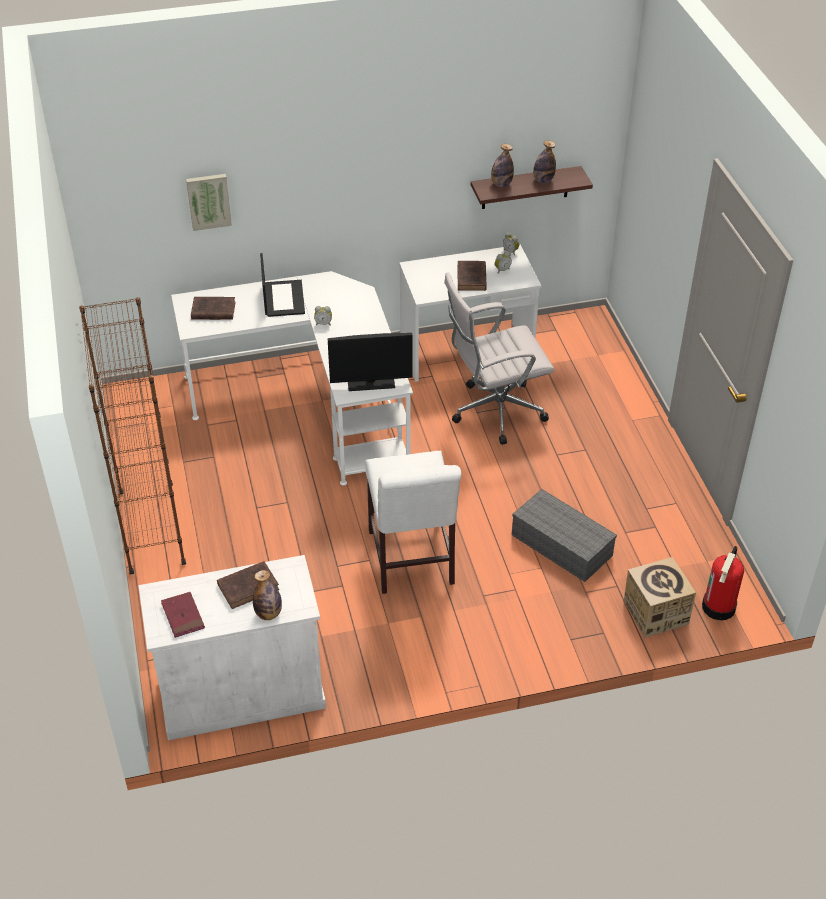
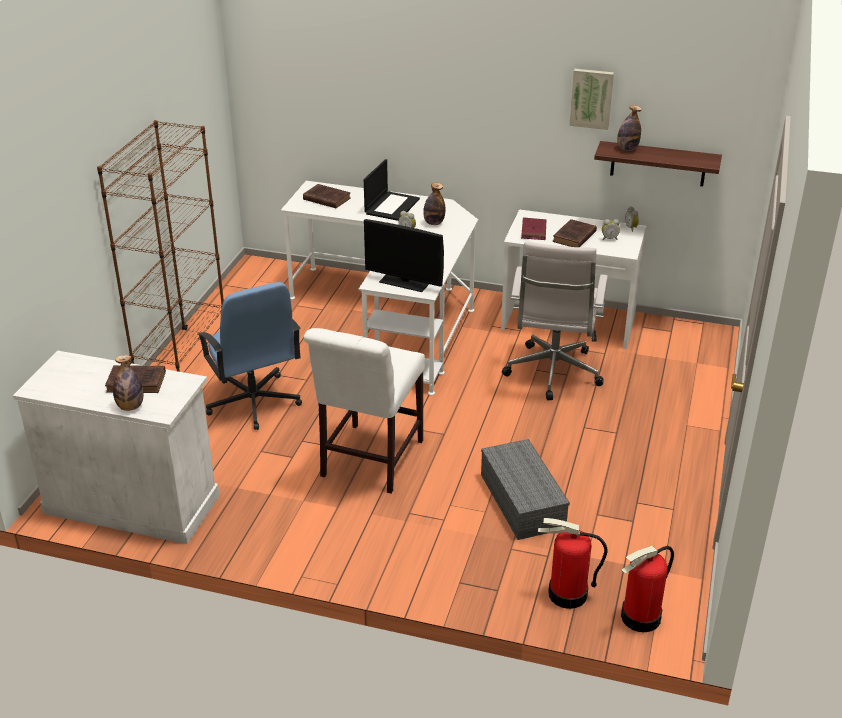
camera: 30 degrees right, 10 degrees down
red book [161,592,205,638] -> red book moved to [521,217,546,240]
picture [186,174,232,231] -> picture moved to [569,69,614,130]
white office chair [444,272,554,445] -> white office chair turned 90 degrees counterclockwise [502,242,608,400]
bottle [533,141,556,183] -> bottle moved to [423,183,445,225]
cardboard box [624,557,696,638] -> fire extinguisher [538,518,608,609]
none -> blue office chair [197,282,302,430]

